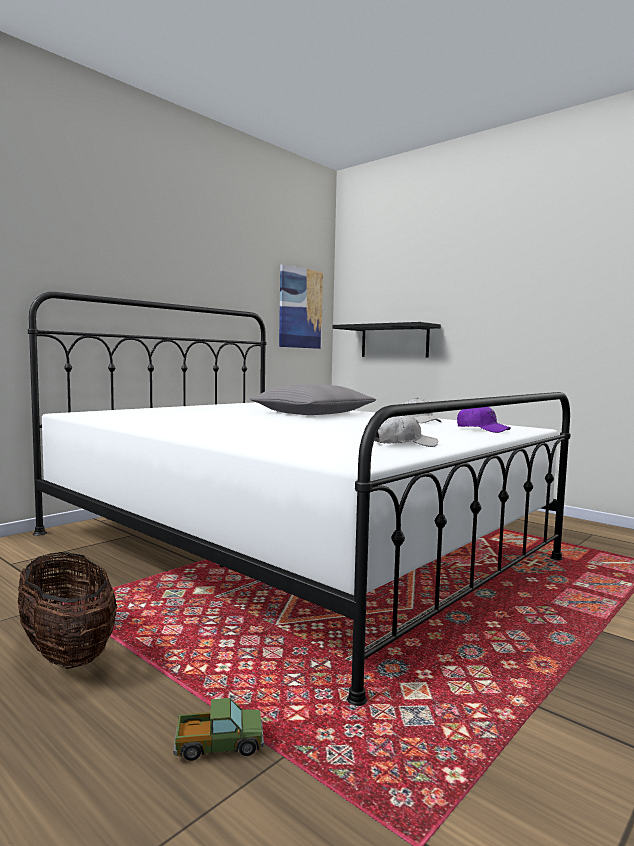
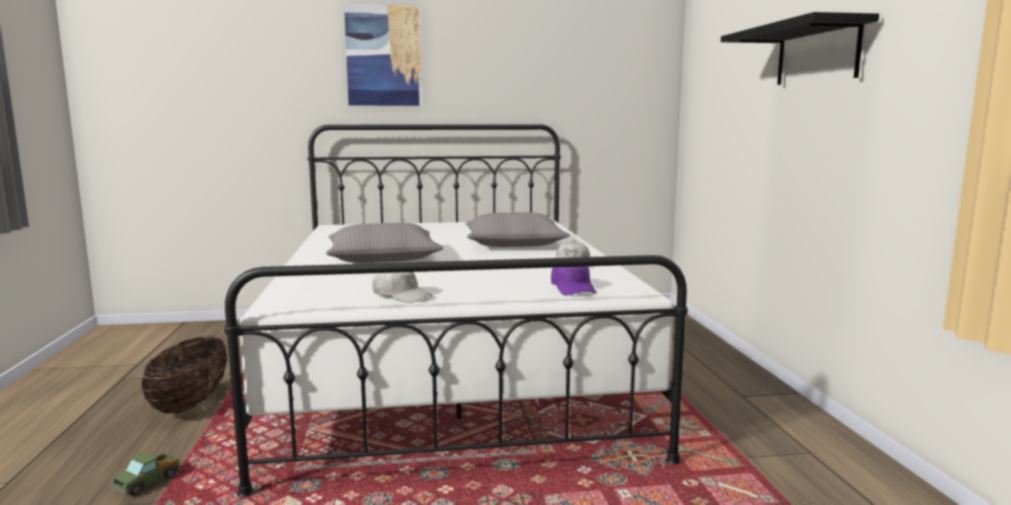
camera: 40 degrees right, 5 degrees up
toy truck [173,698,264,761] -> toy truck turned 90 degrees clockwise [111,453,181,495]
picture [279,264,323,349] -> picture moved to [344,4,421,106]
black shelf [332,322,441,358] -> black shelf moved to [721,12,879,85]
none -> grey pillow [326,223,444,263]

